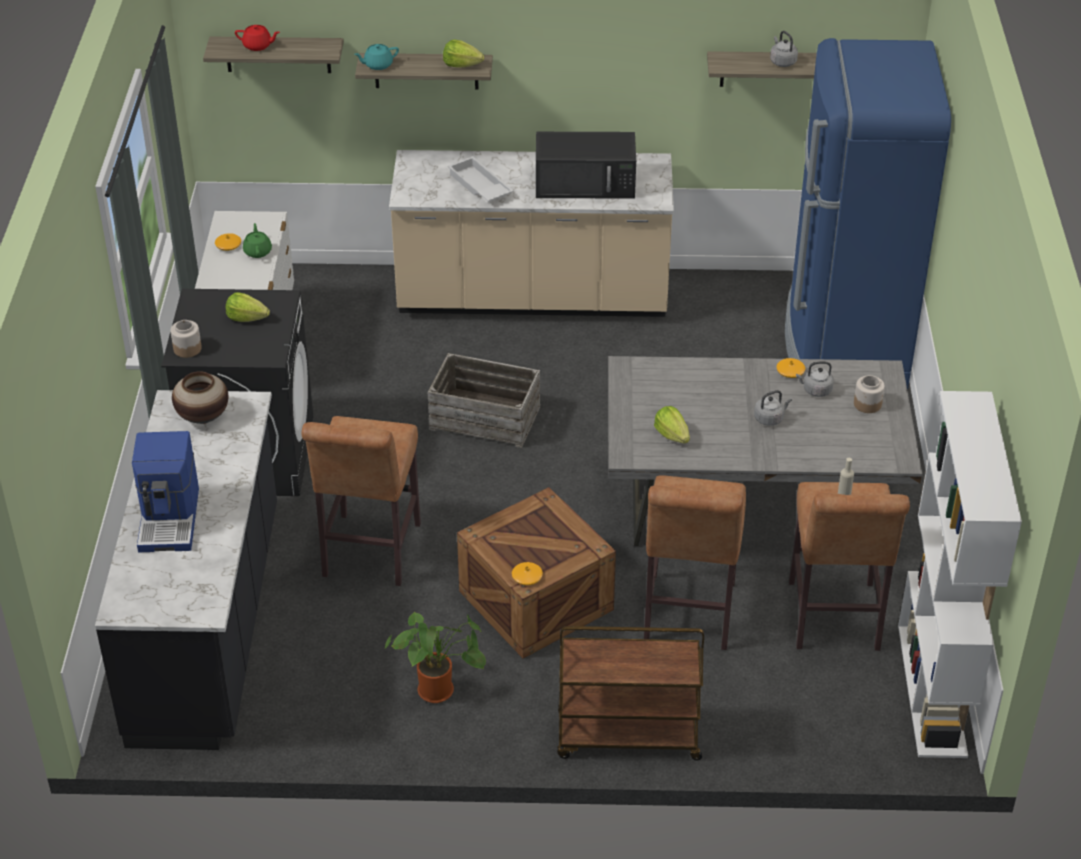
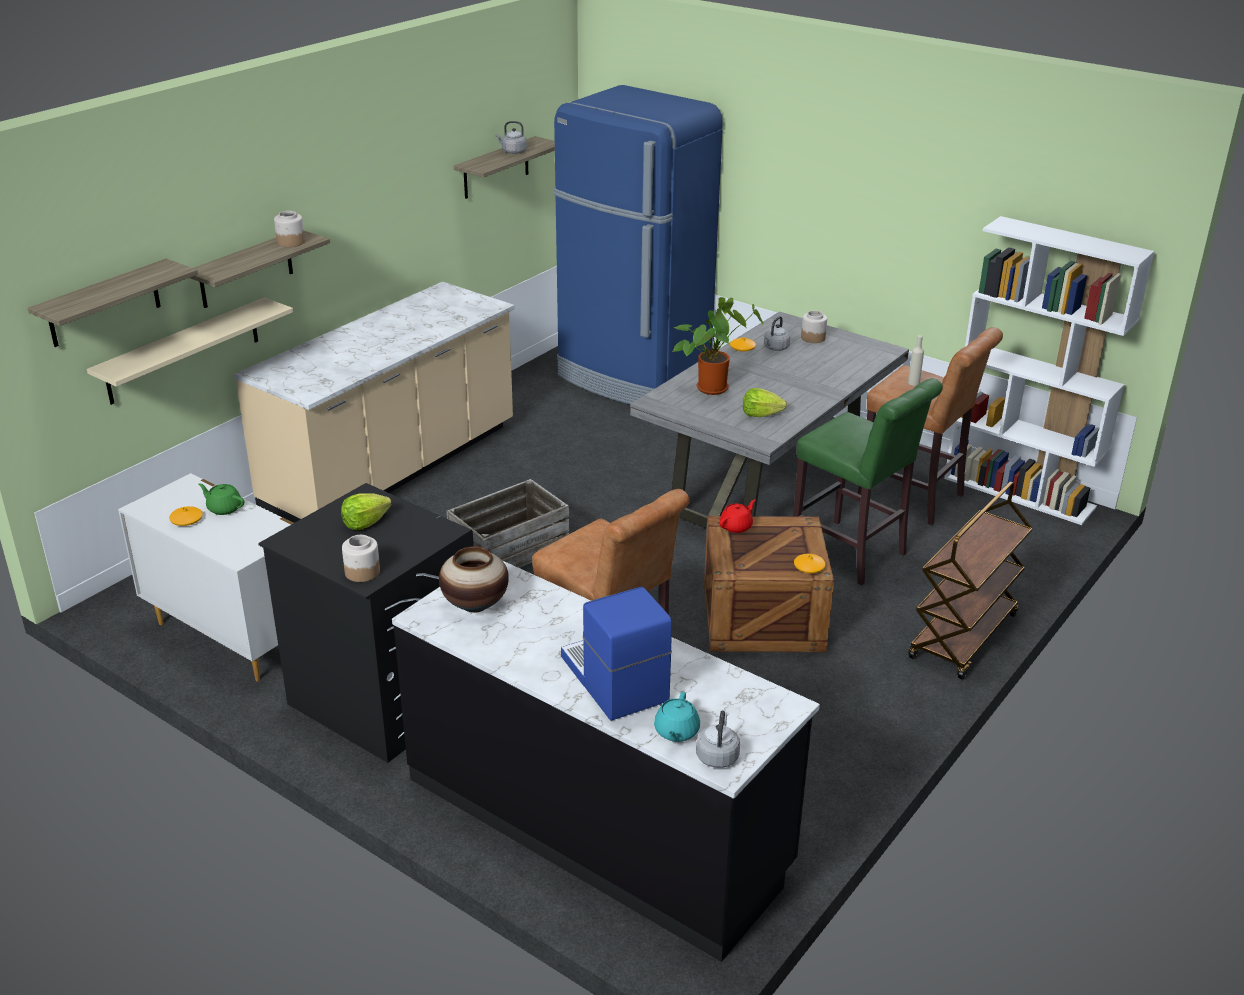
camera: 55 degrees left, 10 degrees down
coffee machine [132,431,199,552] -> coffee machine turned 150 degrees counterclockwise [561,587,672,721]
red teapot [235,25,280,51] -> red teapot moved to [720,499,755,533]
turquoise teapot [354,44,399,70] -> turquoise teapot moved to [654,692,700,742]
potted plant [384,612,486,703] -> potted plant moved to [672,297,763,395]
lettuce [443,39,484,68] -> jar [274,211,305,247]
white tray [448,157,514,202] -> none
black microwave [536,132,636,199] -> none
brown stool [644,475,746,650] -> green stool [793,378,943,586]
grey kettle [754,390,792,426] -> grey kettle moved to [696,711,740,768]
none -> beige shelf [87,297,293,405]

